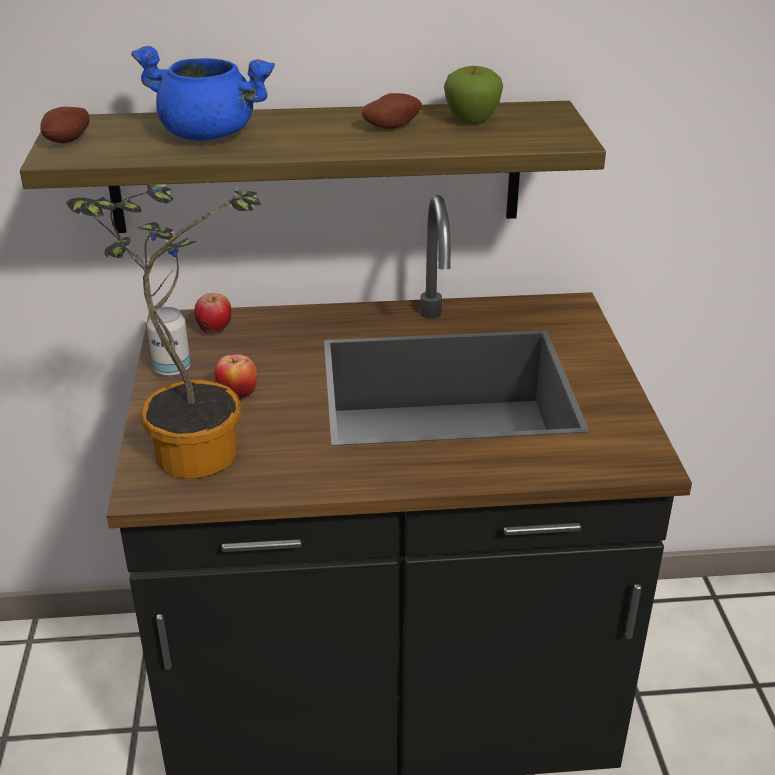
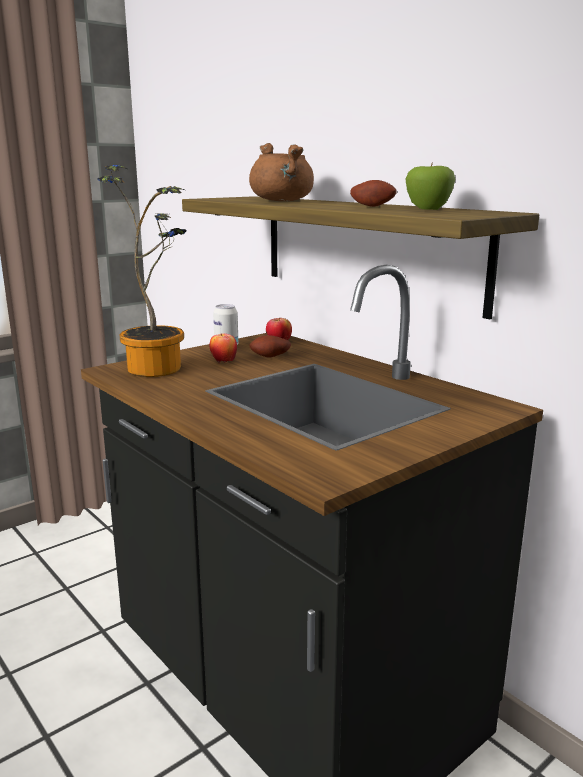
camera: 55 degrees right, 15 degrees down
potato [40,107,90,143] -> potato moved to [249,335,291,358]
blue cooking pot [131,46,275,141] -> brown cooking pot [249,143,314,201]

